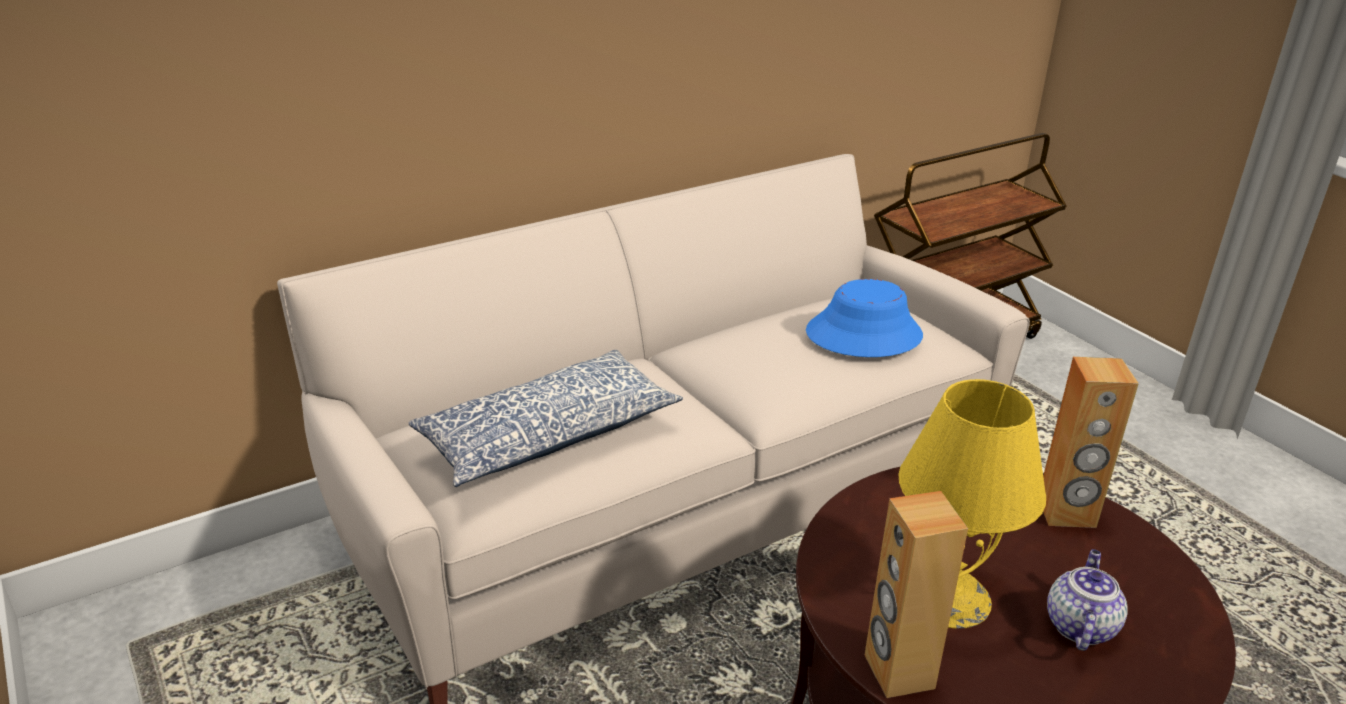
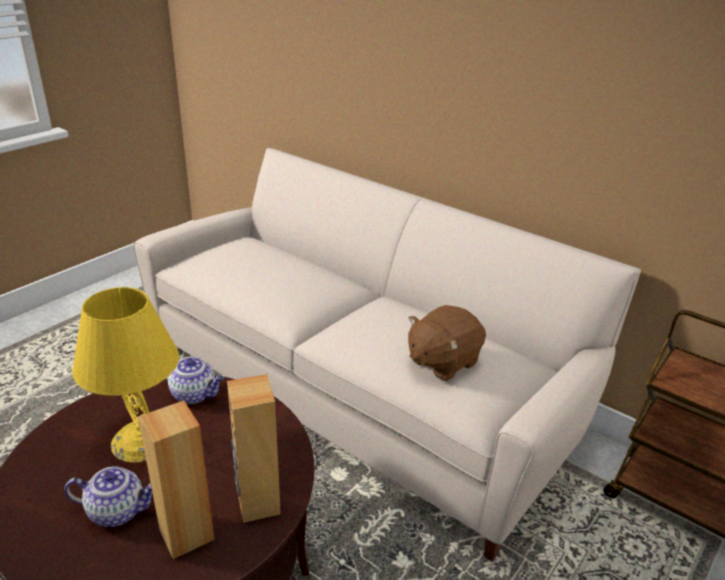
camera: 70 degrees right, 0 degrees up
pillow [409,350,683,487] -> none
blue hat [806,279,923,357] -> brown plush toy [408,305,486,382]
brown speaker [864,491,968,698] -> brown speaker moved to [138,400,214,559]
none -> teapot [166,357,224,404]

